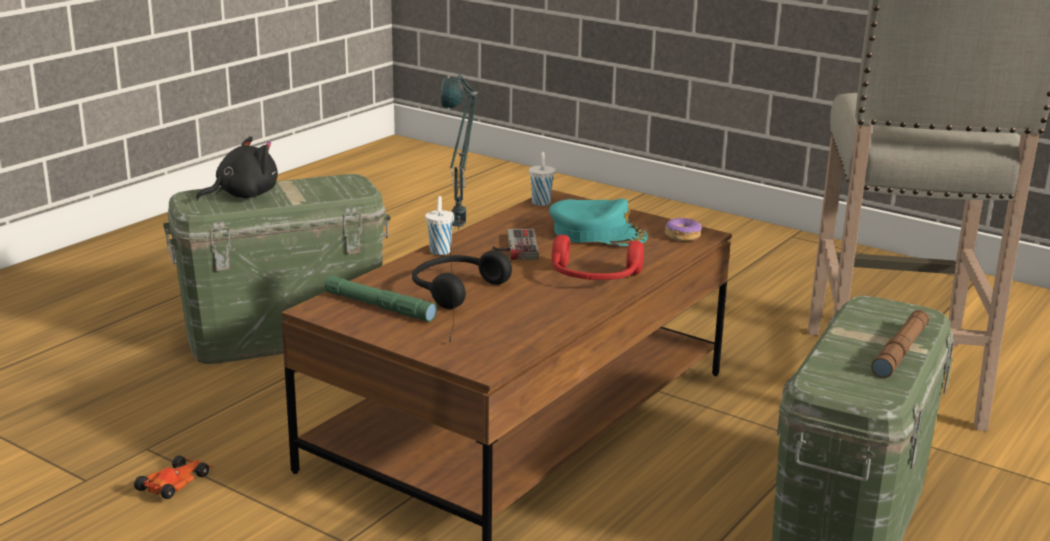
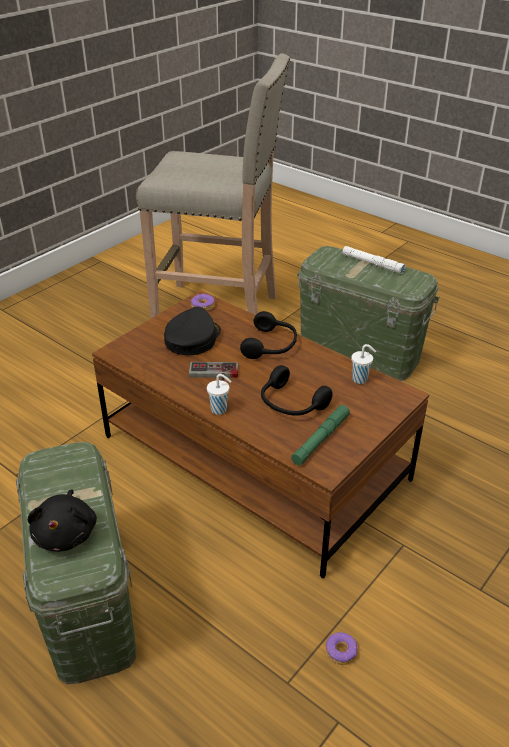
camera: 85 degrees left, 15 degrees up
toy car [134,456,213,499] -> donut [326,632,358,665]
black plush toy [196,136,278,201] -> black plush toy turned 150 degrees counterclockwise [28,489,97,552]
table lamp [441,74,478,344] -> none
white cup [529,152,556,206] -> white cup moved to [351,344,376,384]
turquoise cap [549,199,648,246] -> black cap [164,307,221,355]
red headphones [552,235,644,280] -> black headphones [240,311,297,359]
brown flashlight [871,310,929,378] -> white flashlight [343,246,405,274]

